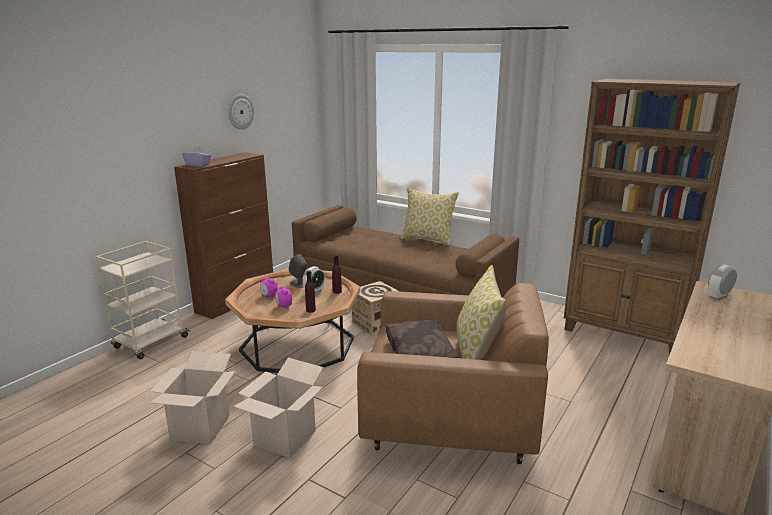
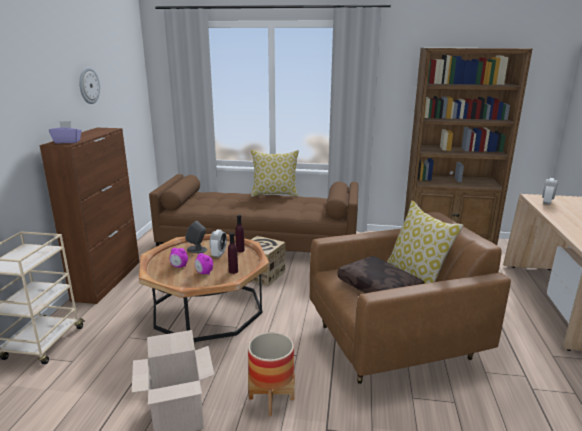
camera: 25 degrees left, 0 degrees up
cardboard box [233,358,324,458] -> planter [248,332,295,416]

